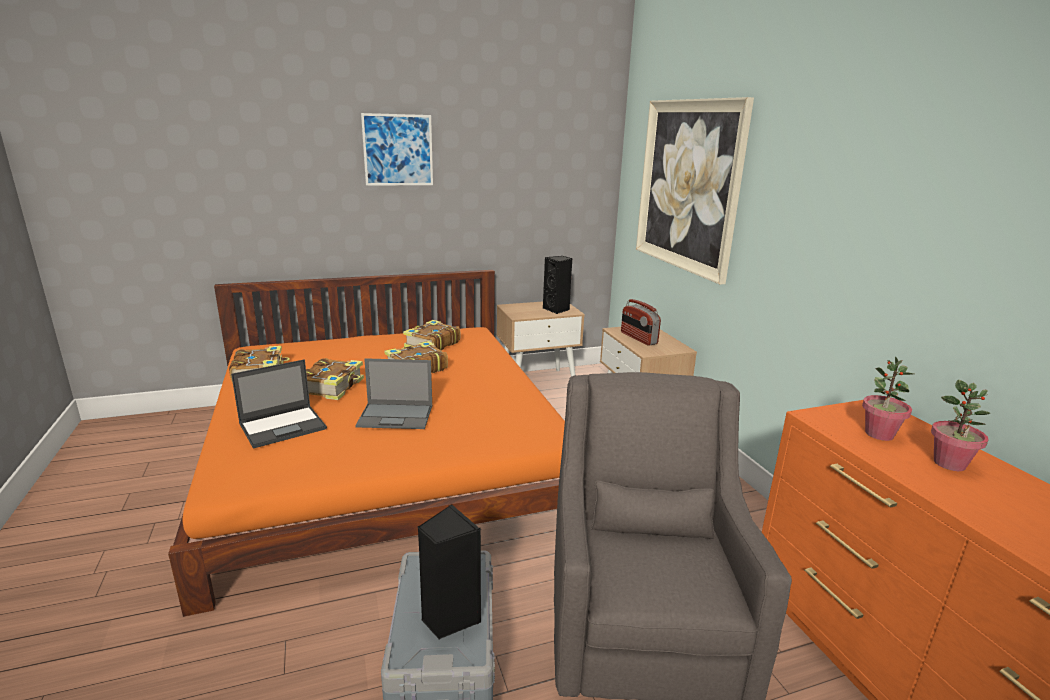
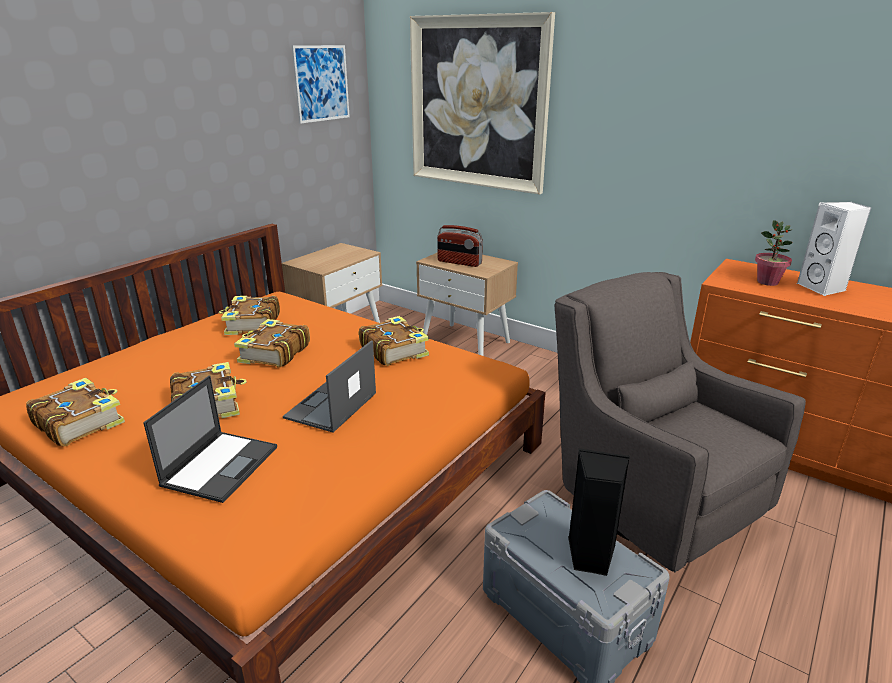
camera: 35 degrees left, 5 degrees up
laptop [355,358,432,429] -> laptop turned 150 degrees clockwise [283,341,376,433]
picture [361,113,433,186] -> picture moved to [292,45,350,124]
black speaker [543,256,572,314] -> none
potted plant [931,380,990,471] -> white speaker [797,202,872,296]
none -> book [359,316,429,366]

